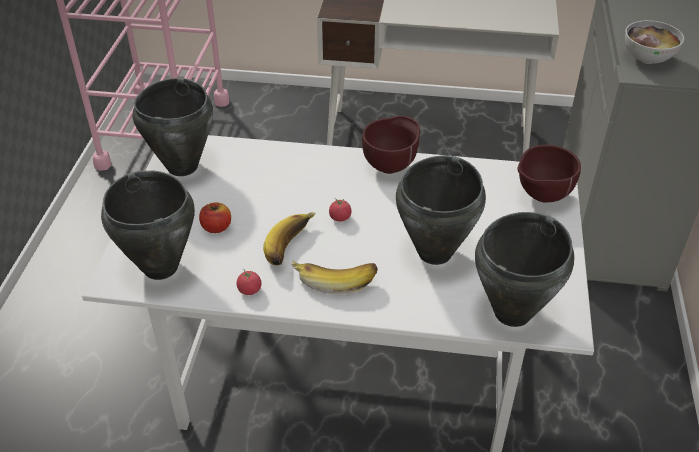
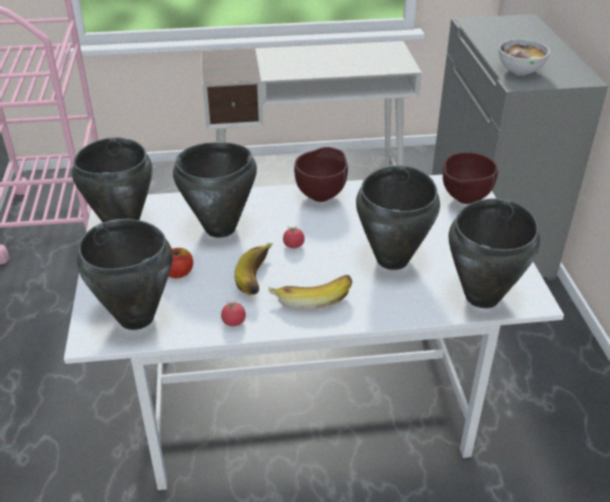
camera: 15 degrees left, 5 degrees down
none -> black cooking pot [173,142,257,238]

